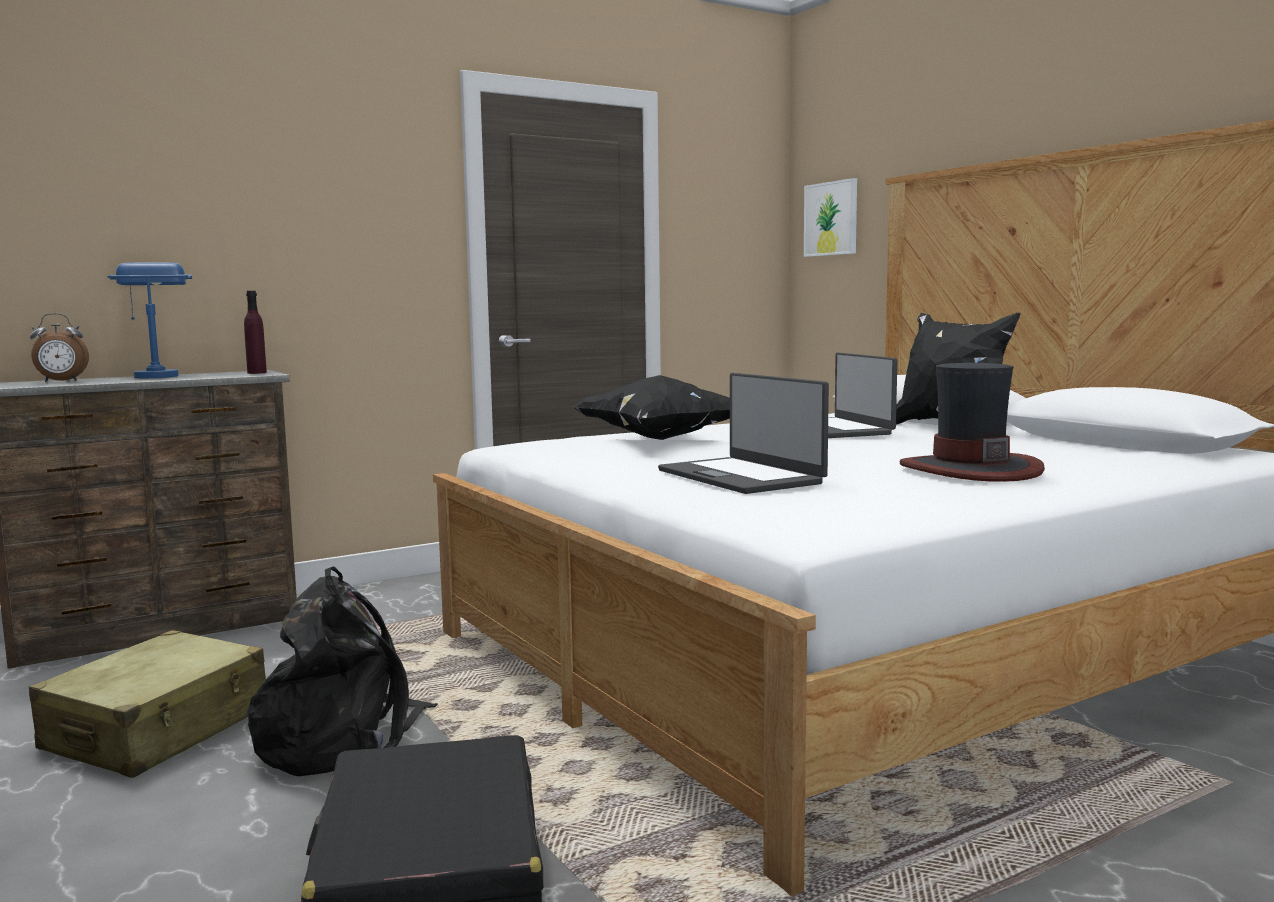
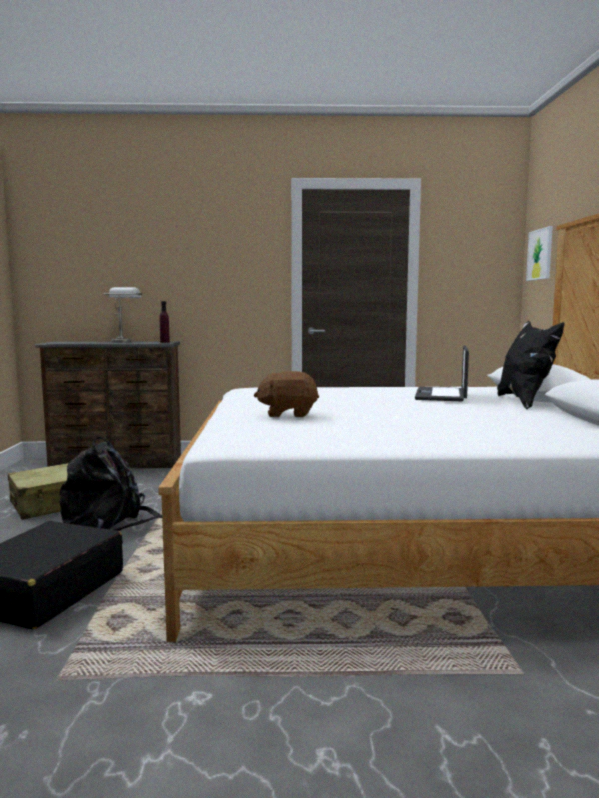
camera: 30 degrees right, 0 degrees up
alarm clock [30,313,89,382] -> none
blue table lamp [107,263,192,378] -> grey table lamp [104,287,142,343]
black pillow [571,375,730,440] -> none
laptop [658,373,829,494] -> brown plush toy [254,371,319,417]
hat [900,363,1045,482] -> none

